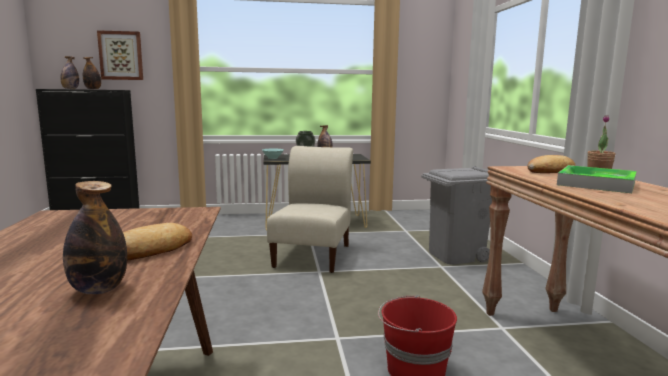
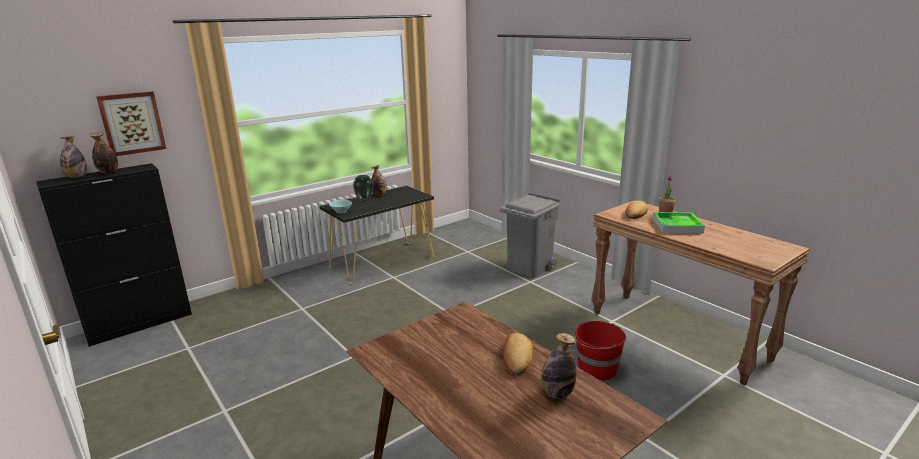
camera: 30 degrees left, 10 degrees up
beige chair [267,146,353,273] -> none

